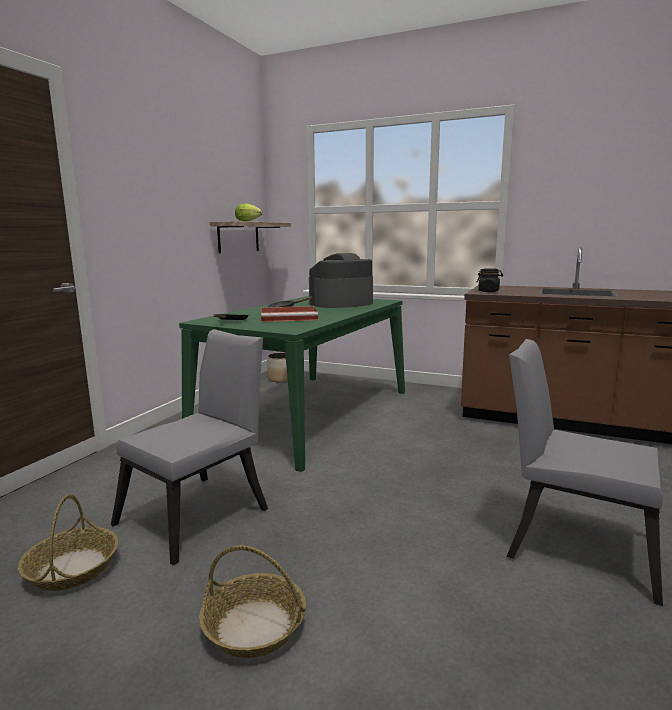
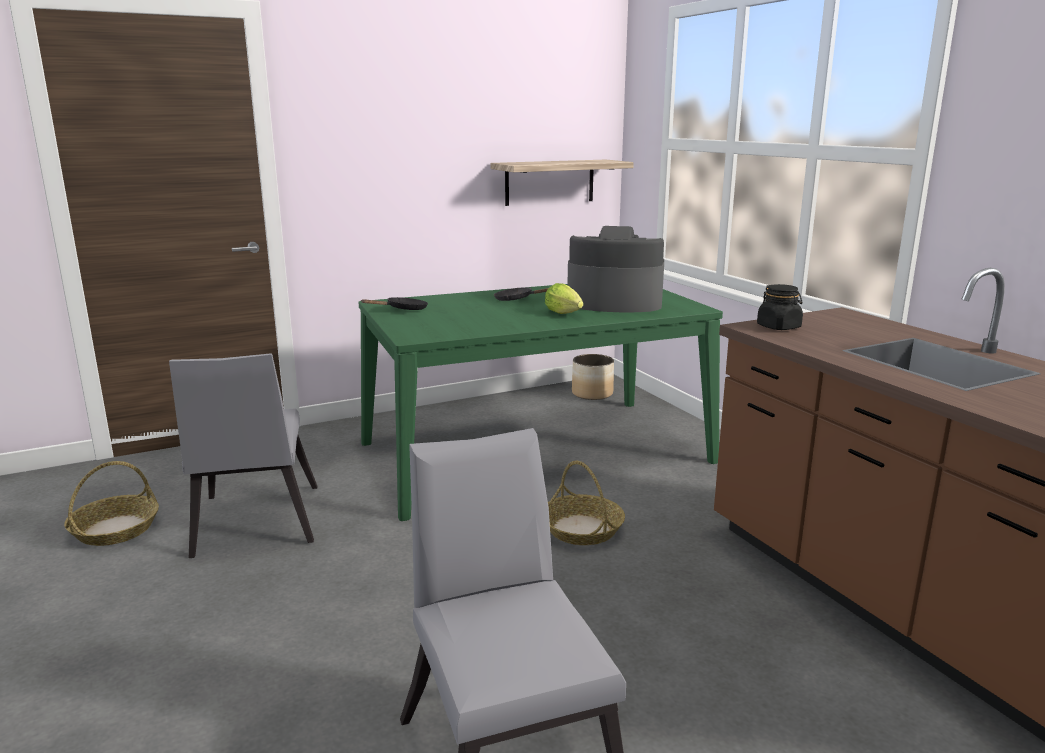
camera: 40 degrees right, 5 degrees up
grey chair [111,329,268,565] -> grey chair turned 90 degrees clockwise [169,353,318,558]
basket [199,545,306,658] -> basket moved to [548,461,625,545]
lettuce [235,203,262,221] -> lettuce moved to [545,283,583,314]
red tray [261,306,318,322] -> none

